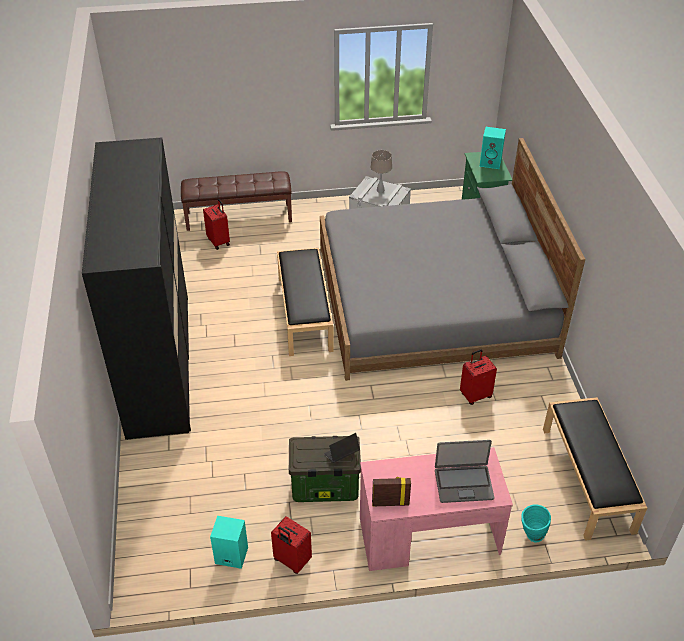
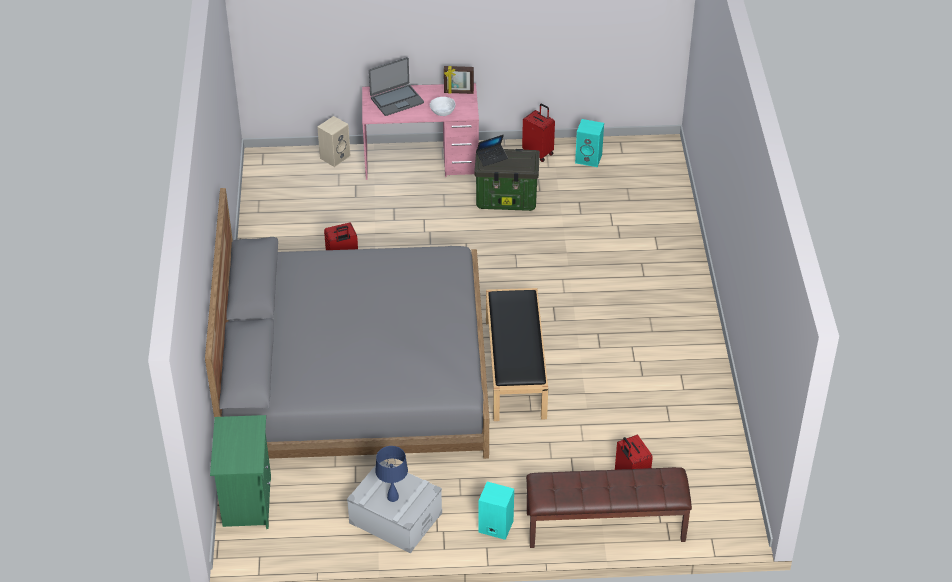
camera: 175 degrees left, 0 degrees up
black wardrobe [82,137,191,440] -> none
beige table lamp [370,150,392,193] -> blue table lamp [375,446,408,502]
laptop [435,440,494,503] -> laptop turned 150 degrees clockwise [369,57,424,116]
turquoise speaker [479,127,506,169] -> turquoise speaker moved to [479,482,514,540]
turquoise vase [521,504,551,543] -> beige speaker [317,116,350,167]
black bench [543,397,647,541] -> none
none -> white bowl [430,97,455,116]

